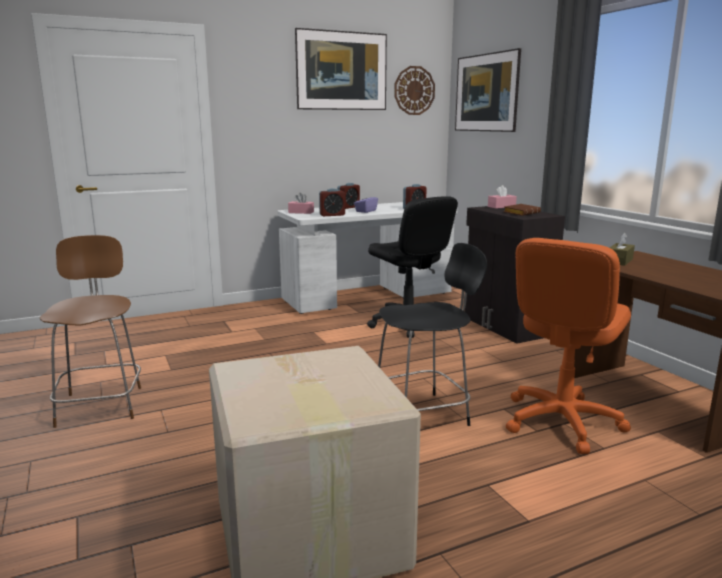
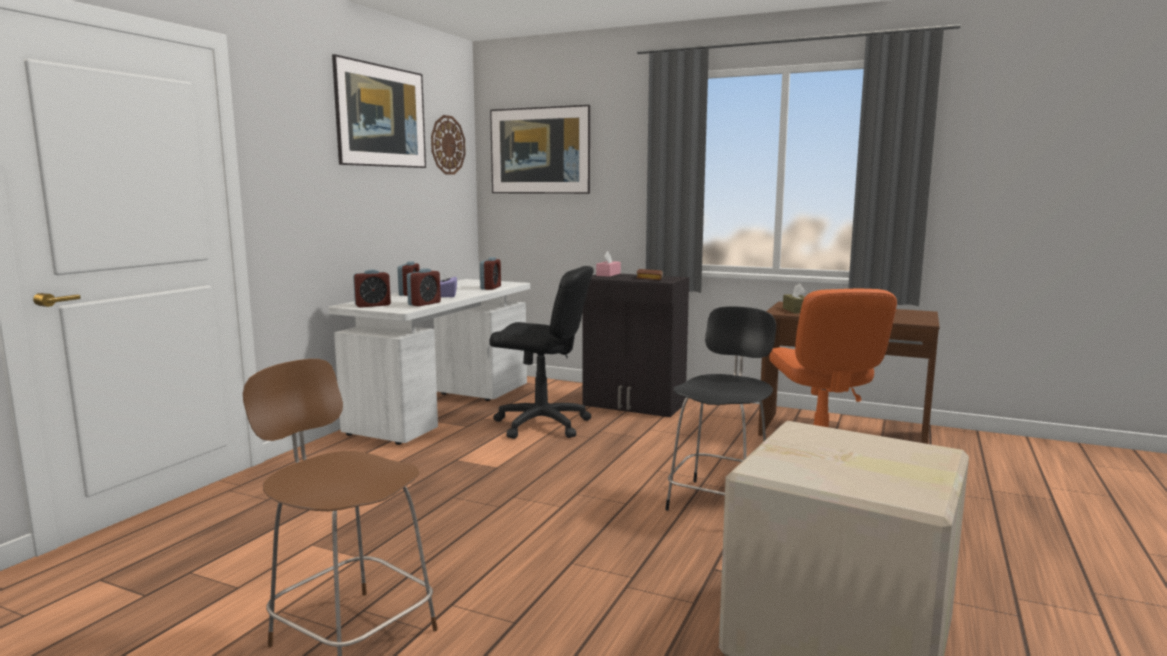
camera: 40 degrees left, 5 degrees down
pink tissue box [288,193,314,214] -> alarm clock [353,270,391,308]

